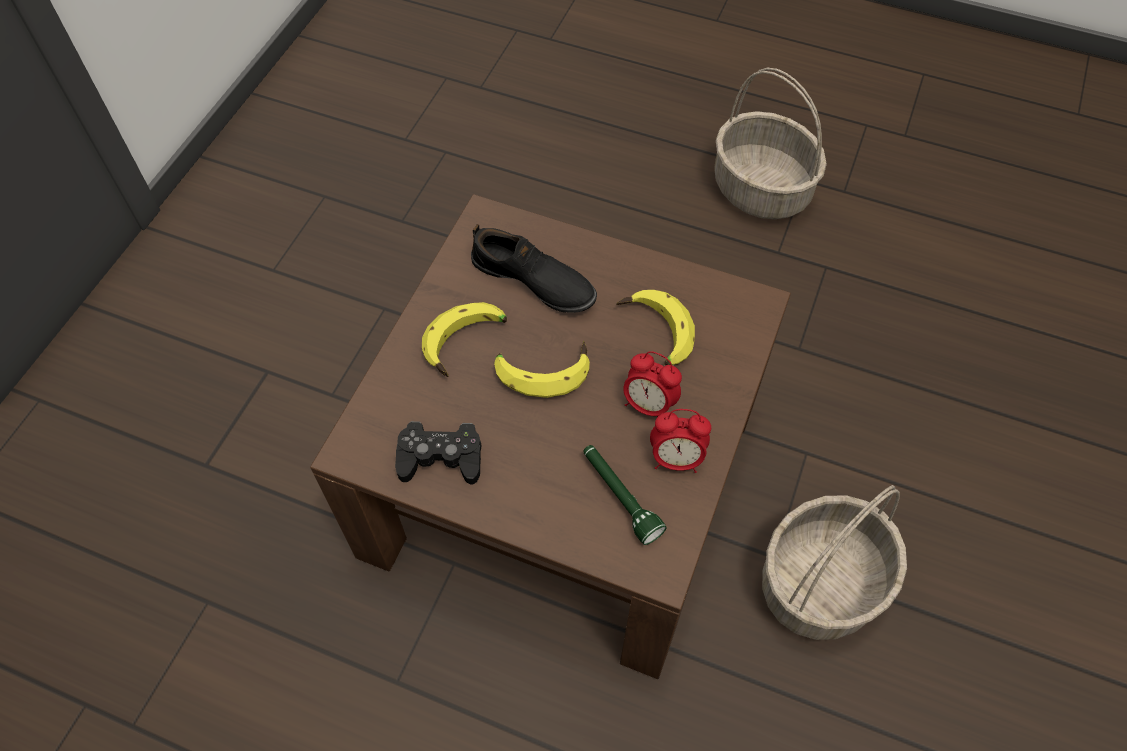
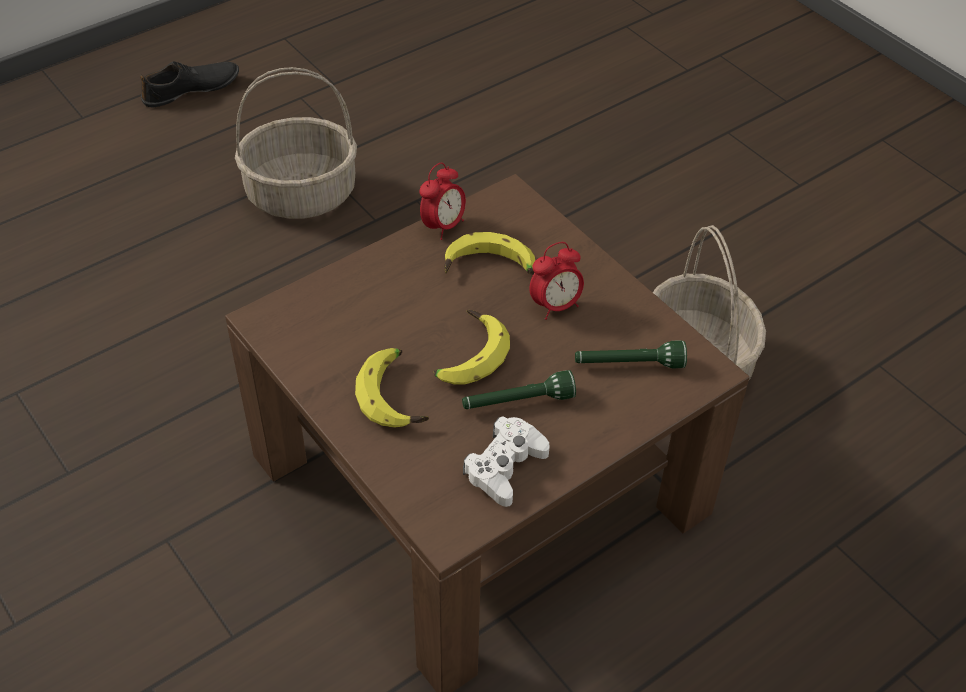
camera: 60 degrees left, 10 degrees down
black game controller [395,421,482,485] -> white game controller [463,416,550,507]
black shoe [471,224,597,313] -> black shoe moved to [140,61,239,107]
alarm clock [650,409,711,473] -> alarm clock moved to [419,162,466,240]
none -> green flashlight [462,370,576,409]

